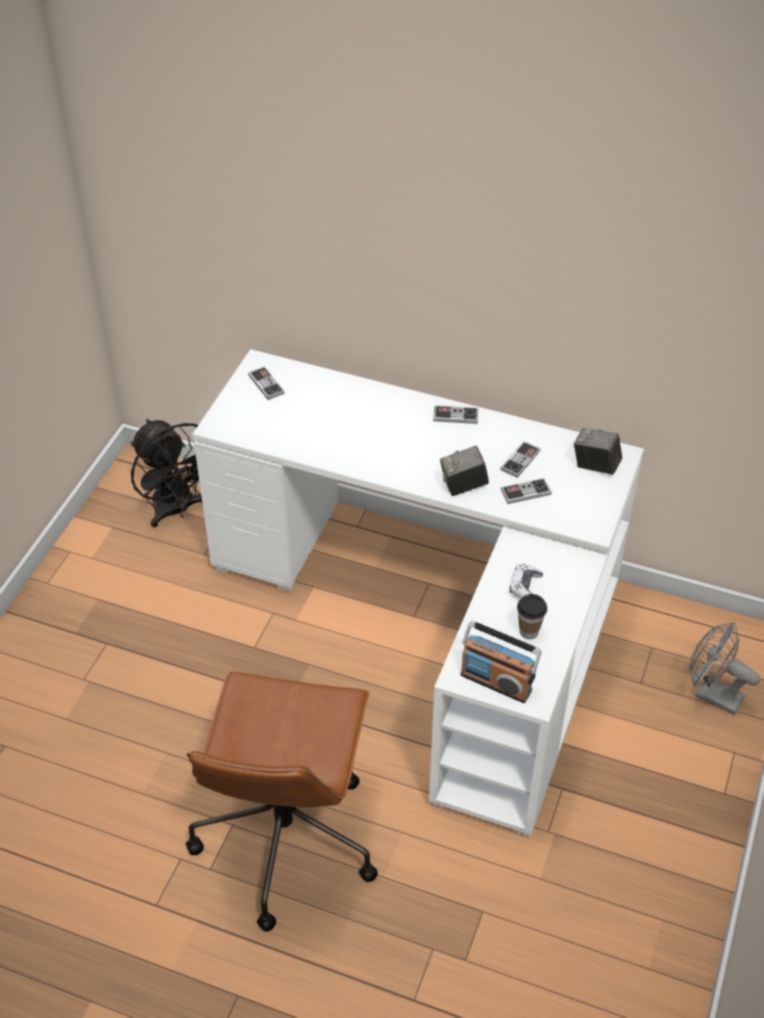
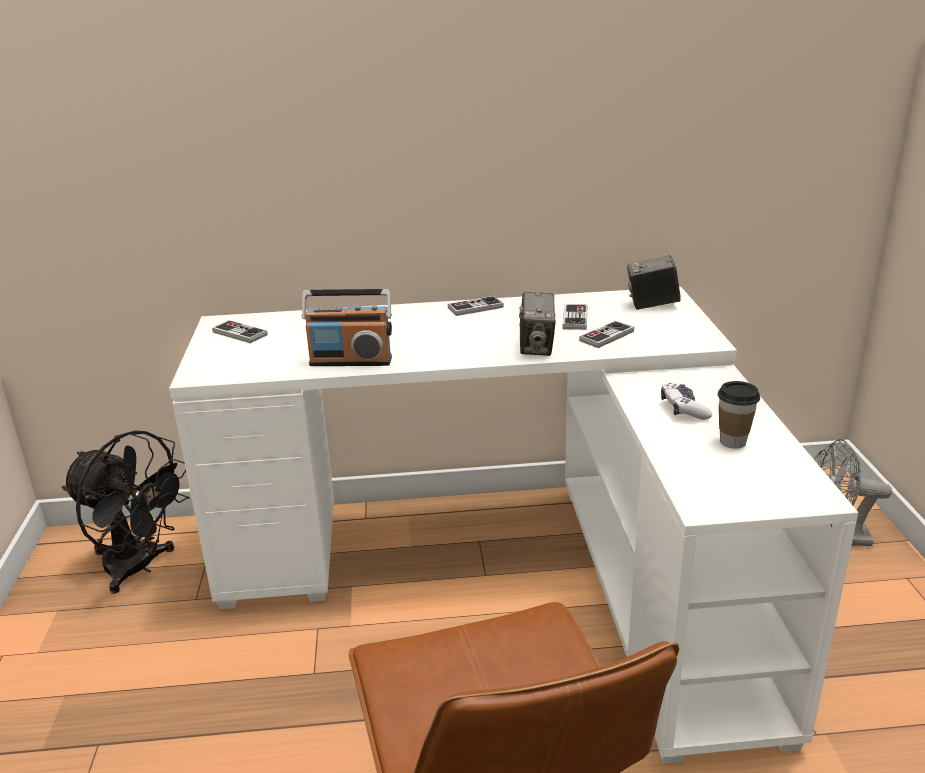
camera: 25 degrees left, 20 degrees down
camera [440,446,489,496] -> camera turned 45 degrees counterclockwise [519,292,556,356]
radio [460,621,542,703] -> radio moved to [302,289,392,366]

